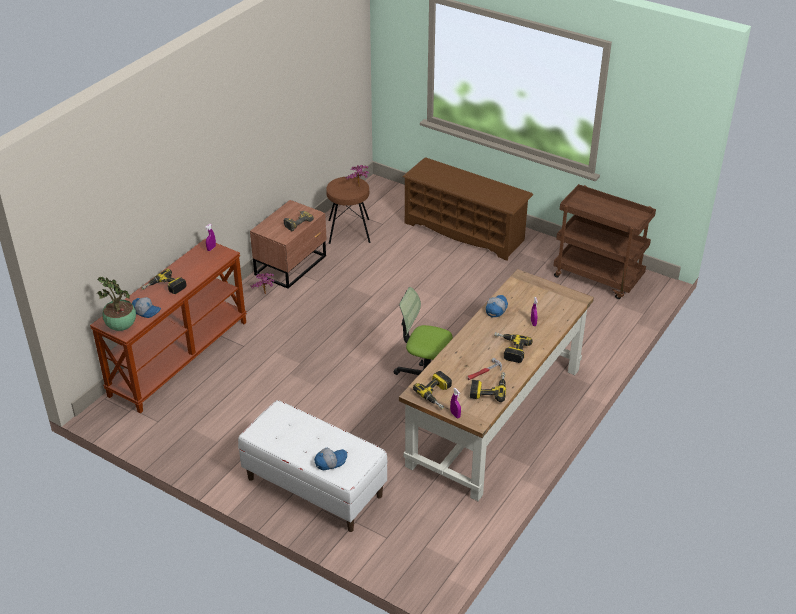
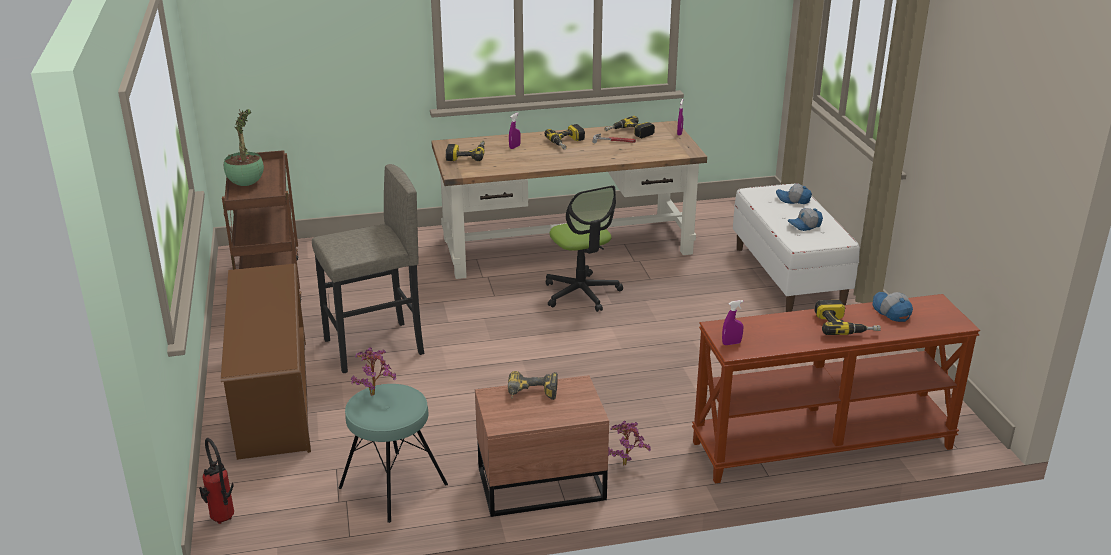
camera: 135 degrees left, 10 degrees down
potted plant [97,277,136,331] -> potted plant moved to [224,109,264,186]
brown stool [326,176,370,244] -> turquoise stool [339,384,448,523]
power drill [413,371,452,409] -> power drill moved to [446,141,485,161]
cap [486,295,508,317] -> cap moved to [788,208,823,231]
none -> fire extinguisher [199,438,234,524]
none -> grey stool [312,164,424,373]

